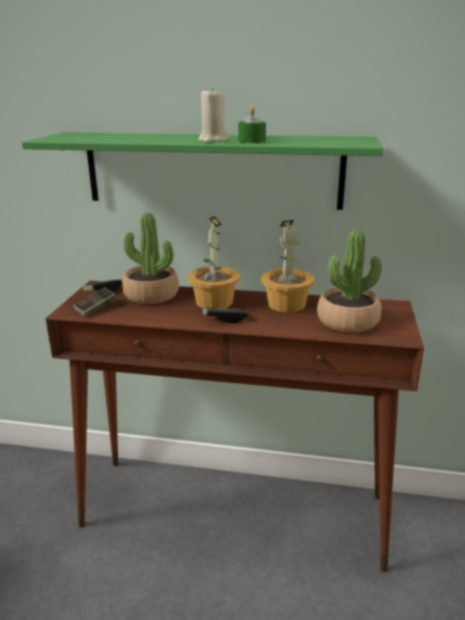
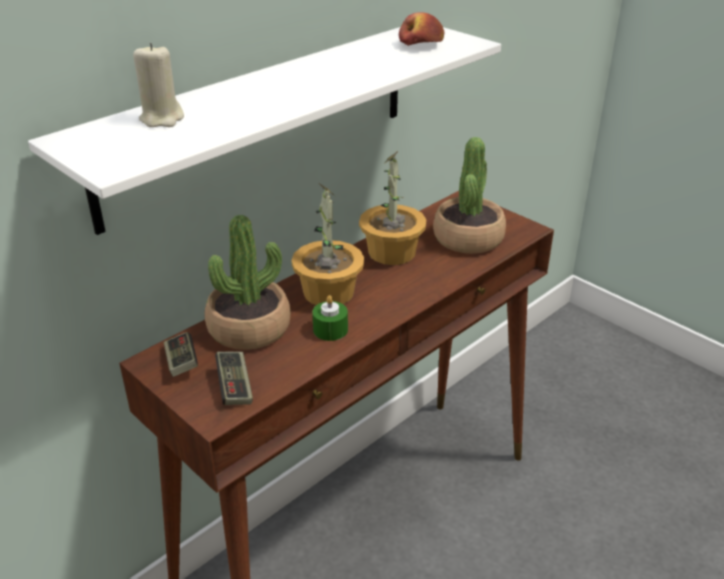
camera: 55 degrees left, 10 degrees up
green shelf [22,132,383,210] -> white shelf [28,27,501,235]
beige candle [199,88,229,142] -> beige candle moved to [133,43,184,127]
game controller [203,307,248,323] -> none
green candle [238,106,266,143] -> green candle moved to [312,295,348,341]
none -> apple [399,12,444,46]

